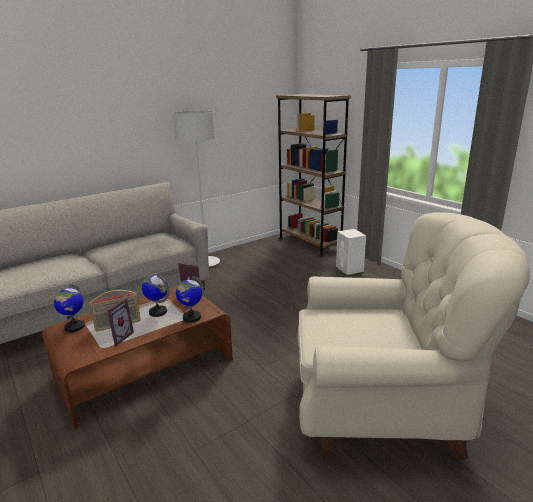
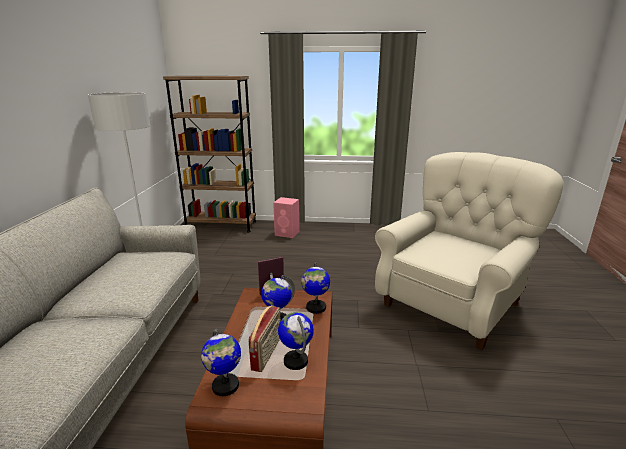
camera: 50 degrees left, 0 degrees up
picture frame [107,298,134,346] -> globe [278,312,314,370]
white speaker [336,229,366,275] -> pink speaker [273,197,299,238]

